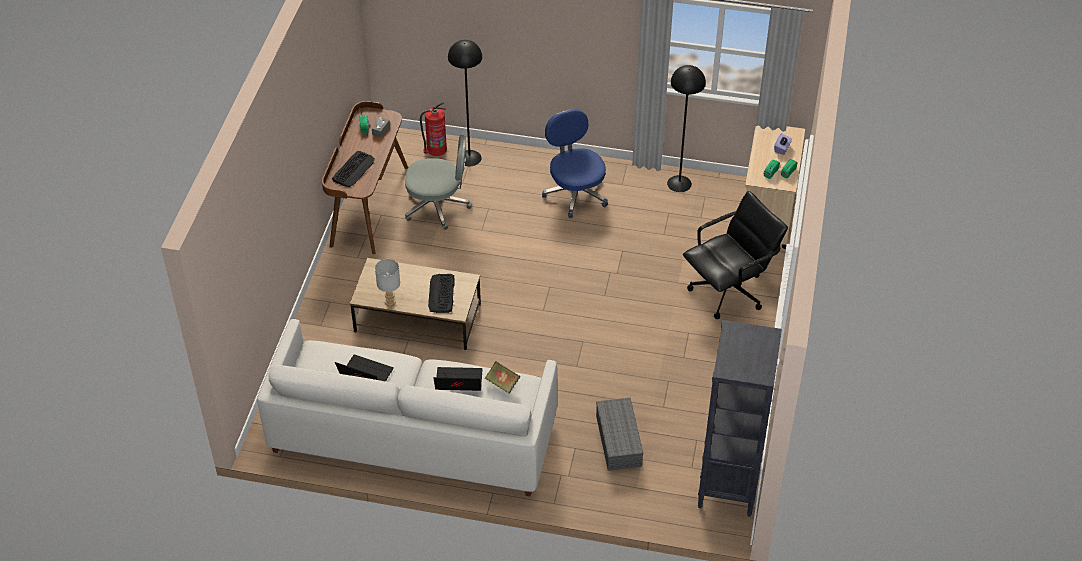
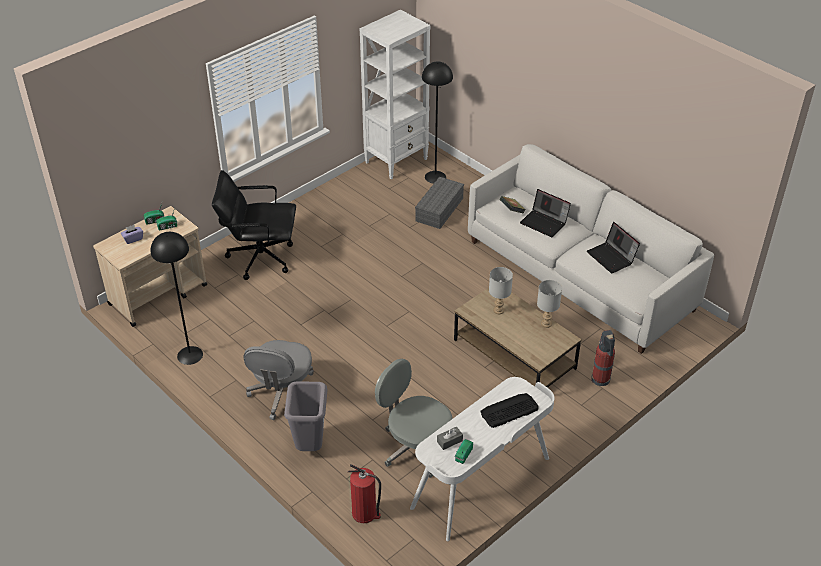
camera: 145 degrees left, 5 degrees down
brown desk [322,101,408,254] -> white desk [410,377,554,541]
keyboard [428,274,455,313] -> grey table lamp [489,267,513,314]
black floor lamp [448,40,482,166] -> black floor lamp moved to [422,61,453,184]
blue office chair [542,109,608,218] -> grey office chair [243,340,314,420]
black bookcase [698,320,782,517] -> white bookcase [360,10,431,179]
none -> grey trash can [284,382,327,451]
none -> fire extinguisher [591,330,615,386]

